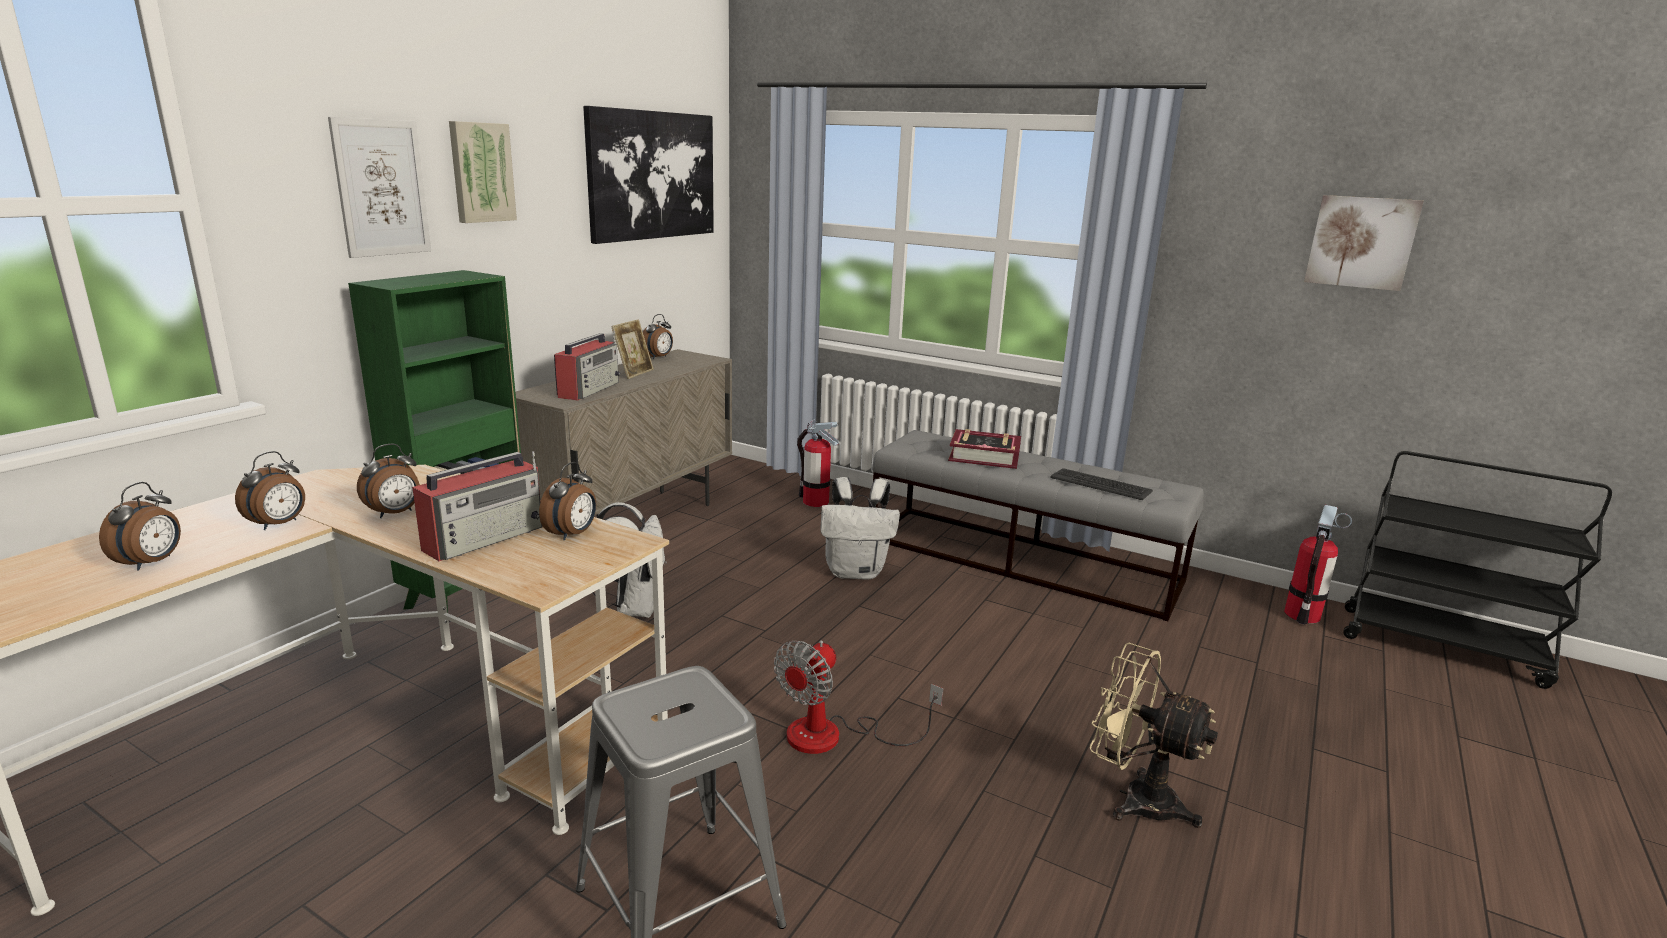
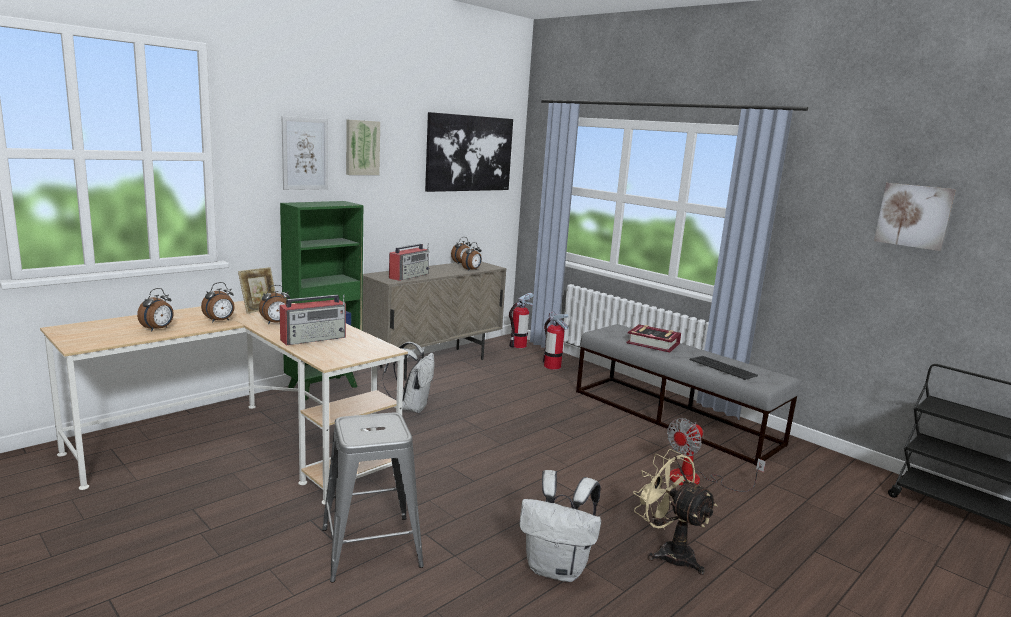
camera: 15 degrees right, 5 degrees down
alarm clock [539,462,596,541] -> alarm clock moved to [461,242,482,271]
picture frame [611,319,654,379] -> picture frame moved to [238,267,275,314]
fan [774,641,944,754] -> fan moved to [667,418,766,492]
white backpack [821,477,900,580] -> white backpack moved to [519,470,601,582]
fire extinguisher [1284,505,1352,625] -> fire extinguisher moved to [509,292,533,348]

